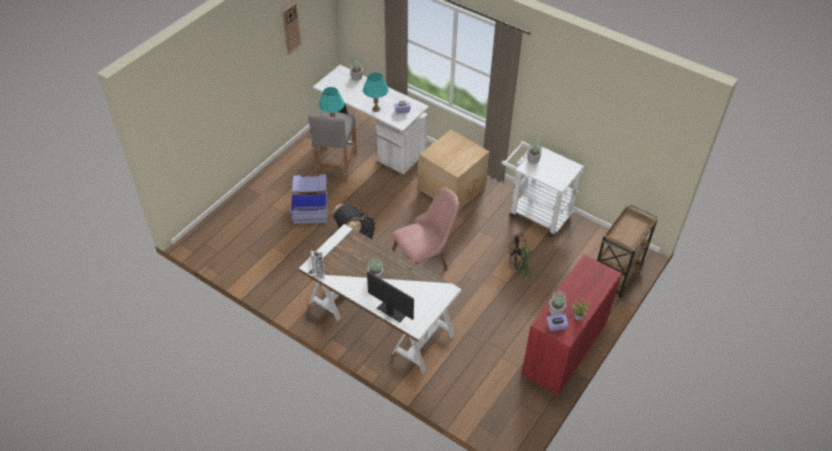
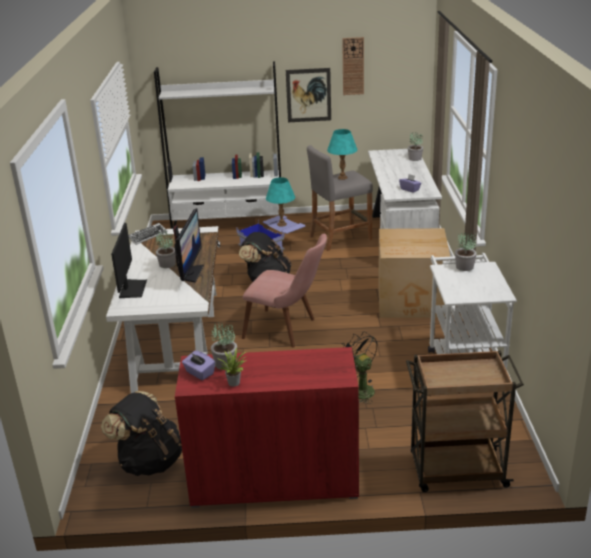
camera: 55 degrees right, 20 degrees down
turquoise table lamp [363,72,389,112] -> turquoise table lamp moved to [266,177,295,227]
none -> black backpack [101,391,182,476]
none -> white bookcase [154,61,281,229]
none -> monitor [173,208,204,283]
none -> picture [286,68,331,122]

